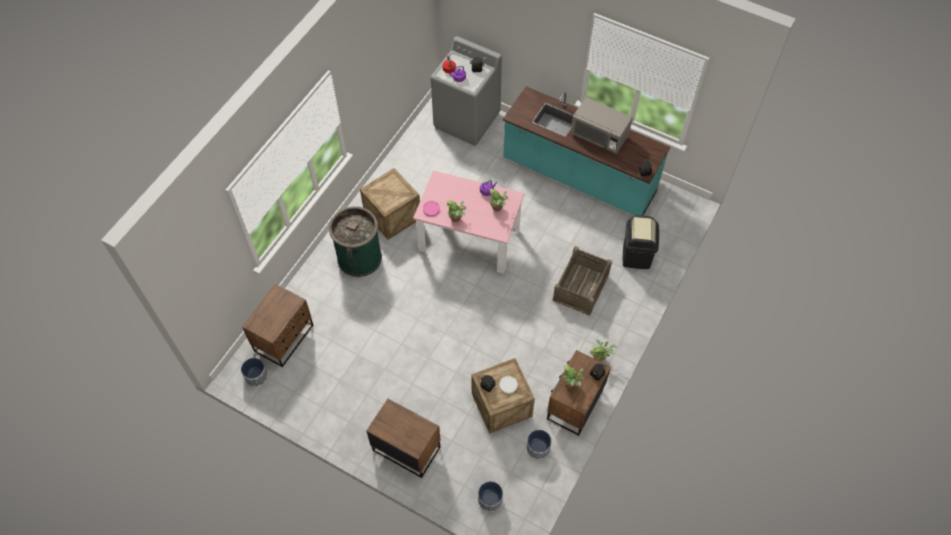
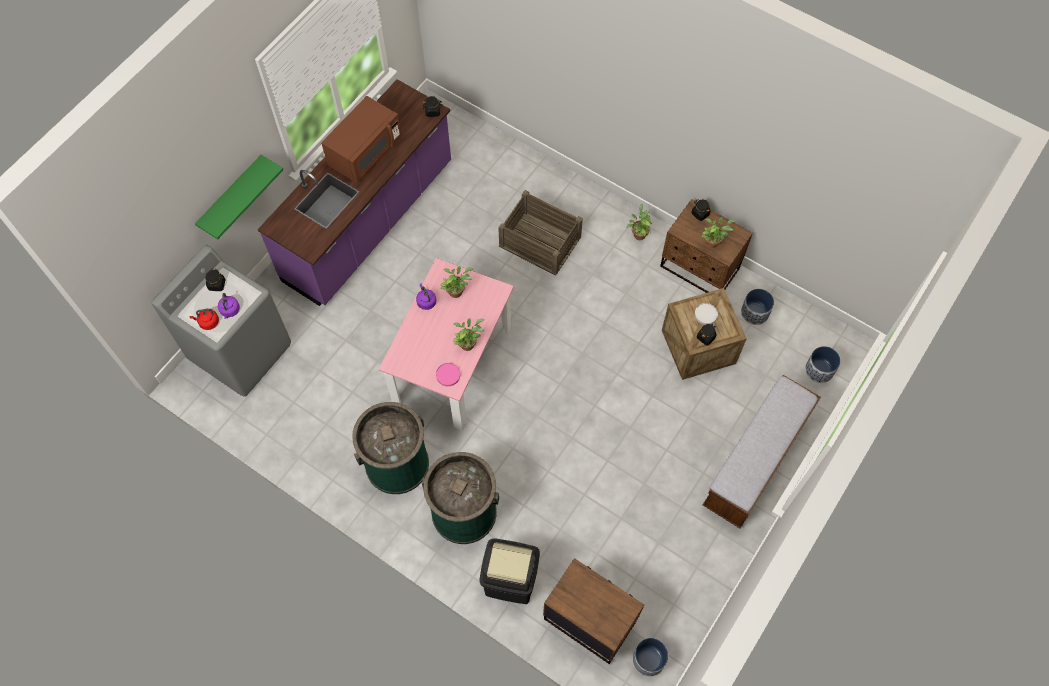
camera: 85 degrees left, 5 degrees up
crate [360,168,420,240] -> green trash can [352,402,429,494]
brown nightstand [366,399,441,478] -> bench [703,375,821,528]
turquoise counter [503,86,670,215] -> purple counter [258,79,451,306]
grey microwave [571,97,633,154] -> brown microwave [321,96,401,183]
black trash can [623,215,659,269] -> black trash can moved to [480,538,540,604]
none -> green shelf [195,155,283,239]

